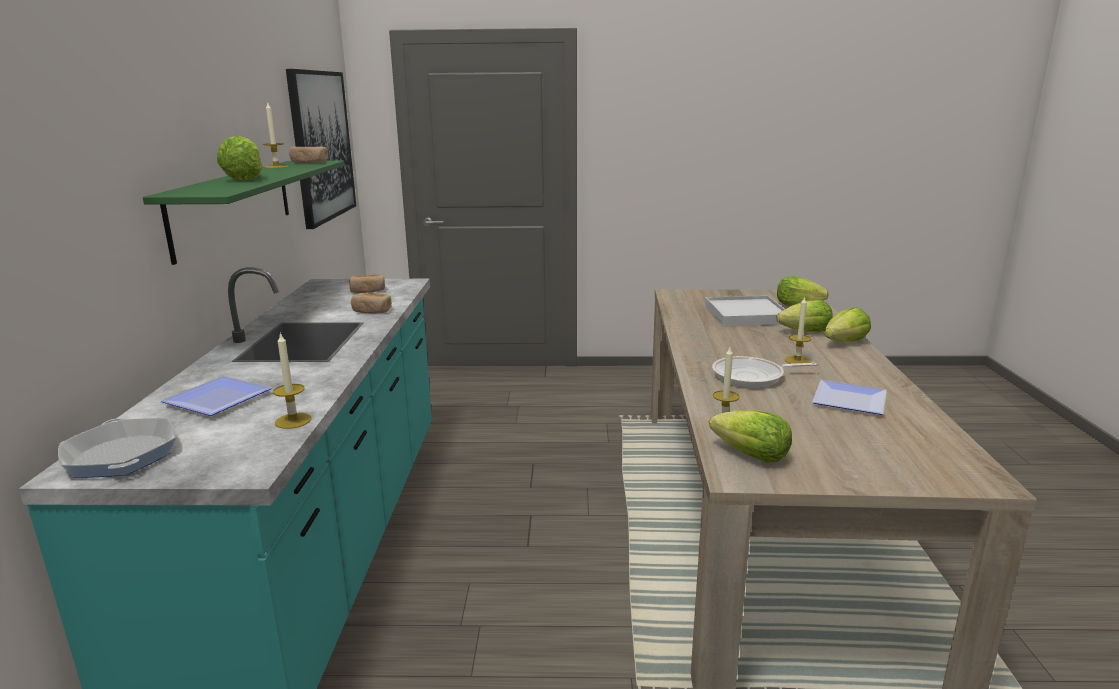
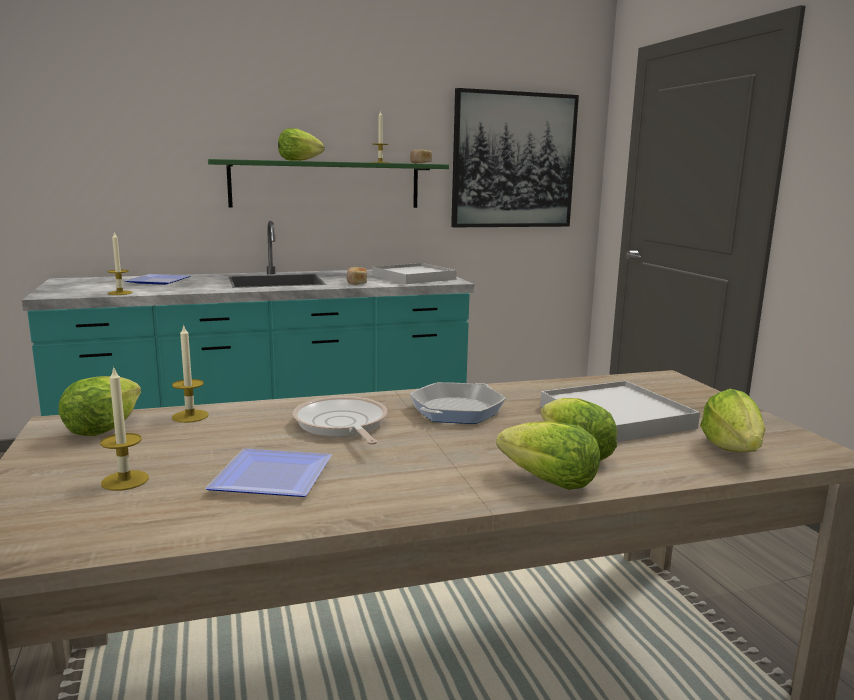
camera: 70 degrees right, 5 degrees down
frying pan [58,418,176,478] -> frying pan moved to [409,382,506,424]
bread [349,274,385,293] -> white tray [372,263,457,284]
candle [785,296,811,364] -> candle moved to [100,366,149,491]

